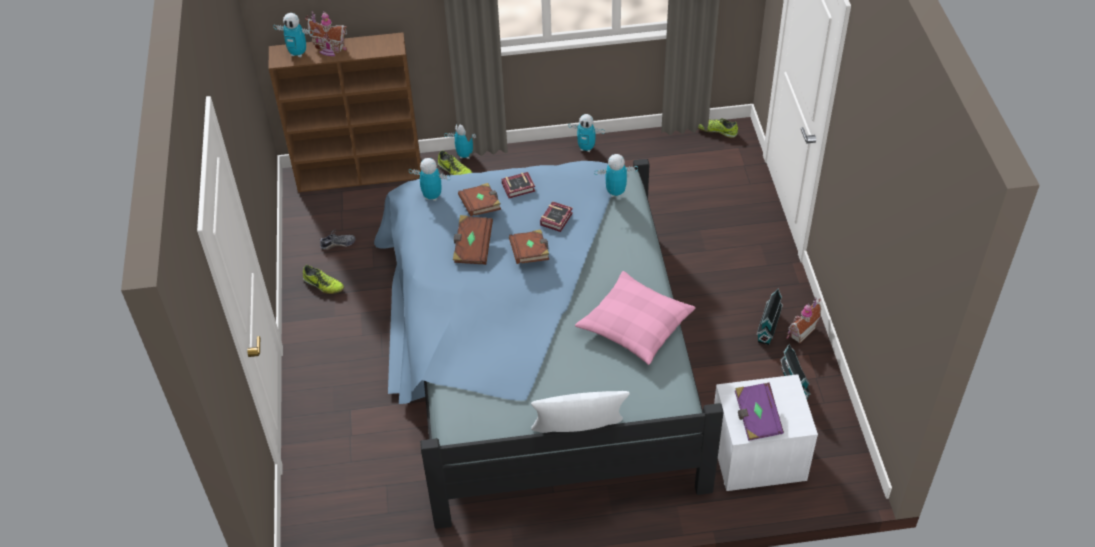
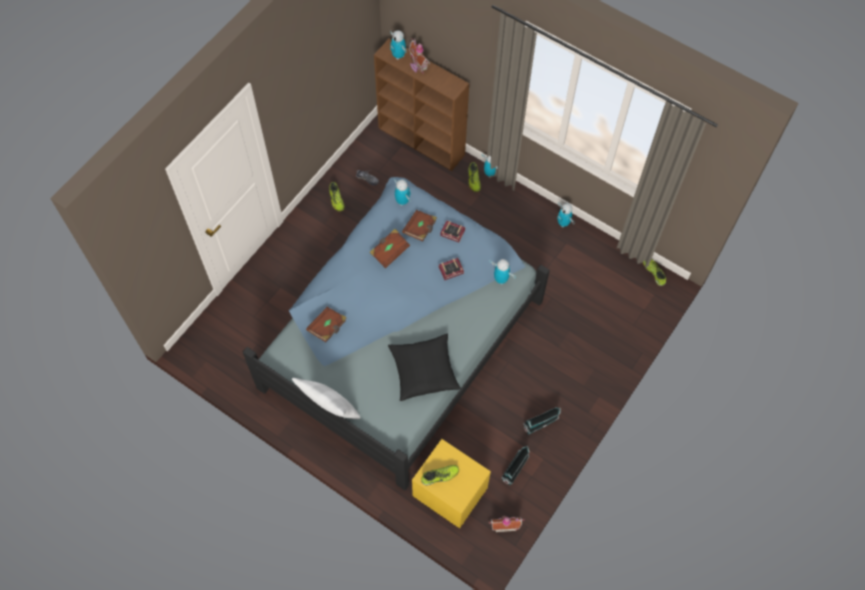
camera: 40 degrees right, 15 degrees up
brown book [509,229,549,264] -> brown book moved to [306,307,347,342]
pink pillow [575,271,695,365] -> black pillow [388,334,461,401]
white nightstand [714,374,818,491] -> yellow nightstand [412,439,491,528]
purple book [735,383,784,441] -> shoe [421,465,459,485]
toy house [786,297,821,344] -> toy house moved to [489,516,524,532]

